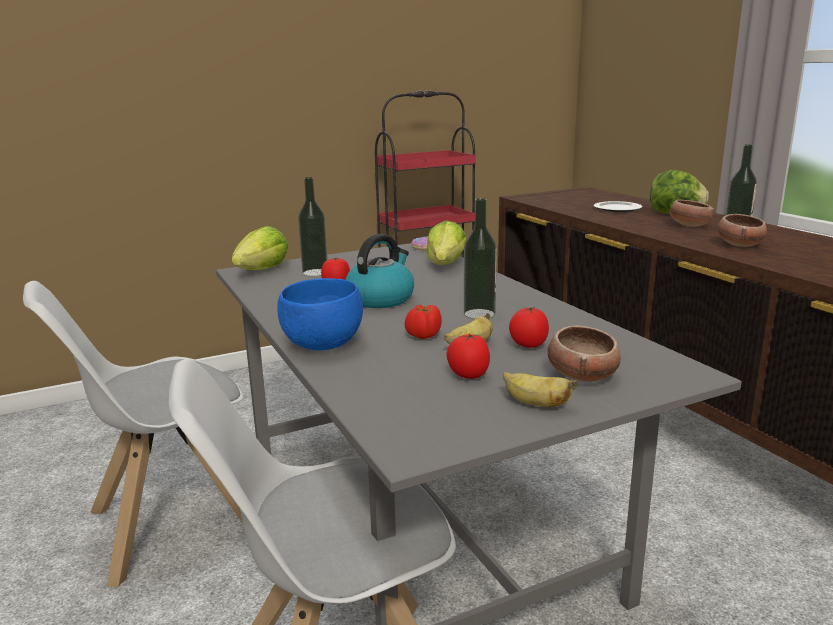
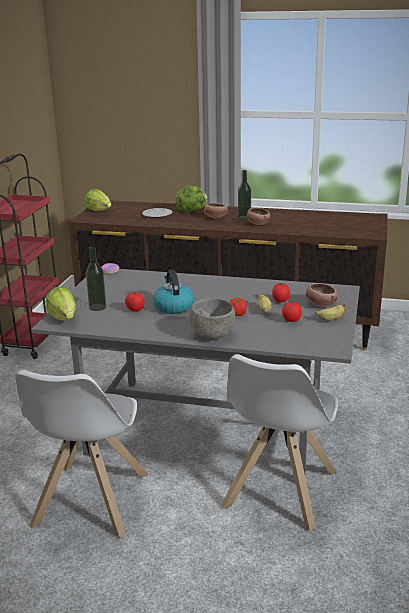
camera: 50 degrees left, 5 degrees up
blue bowl [277,278,363,351] -> grey bowl [189,298,235,339]
lettuce [426,221,467,265] -> lettuce moved to [85,189,111,211]
bottle [464,198,497,319] -> none

